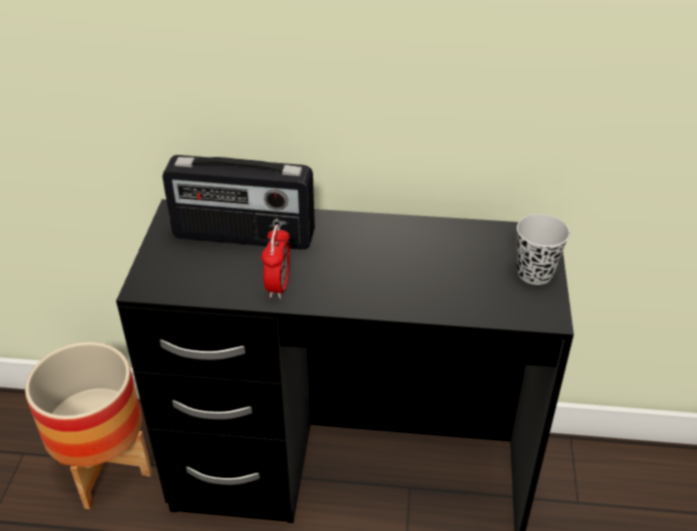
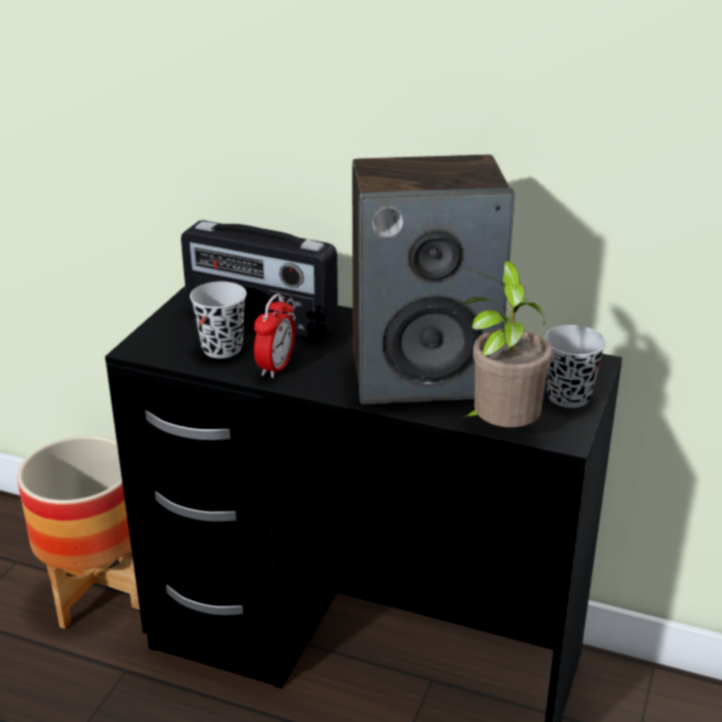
camera: 15 degrees right, 10 degrees down
none -> black cup [190,281,247,358]
none -> speaker [352,155,515,404]
none -> potted plant [463,261,552,428]

